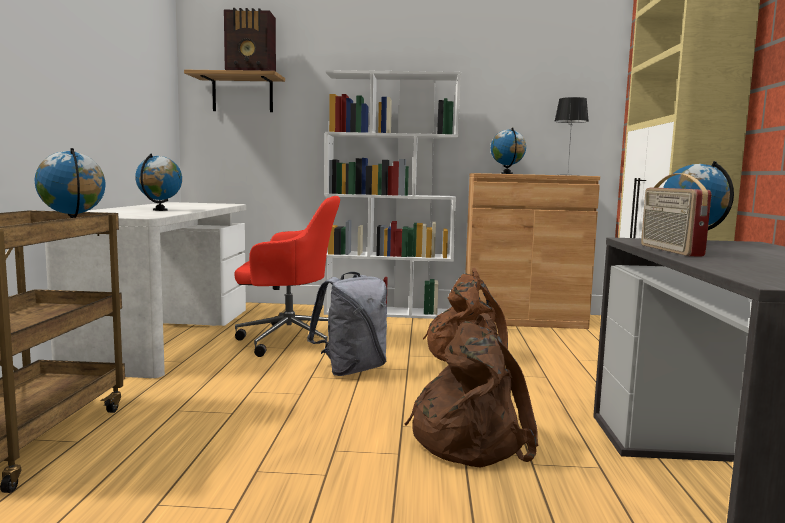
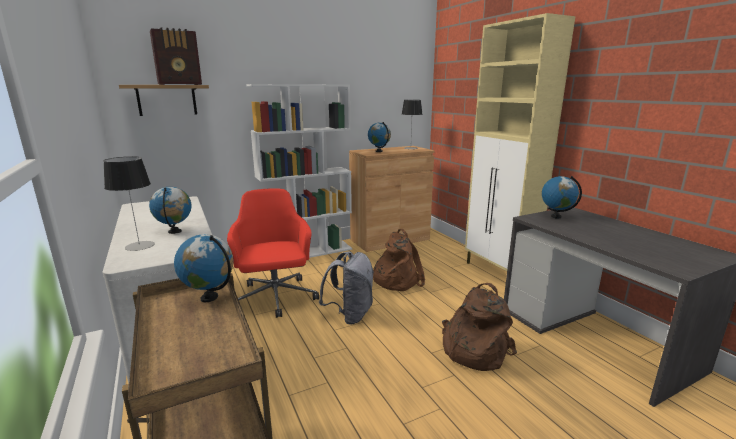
camera: 30 degrees left, 10 degrees up
red office chair [234,196,340,357] -> red office chair turned 75 degrees counterclockwise [227,188,319,318]
radio [641,173,712,256] -> none
none -> table lamp [103,157,155,251]

